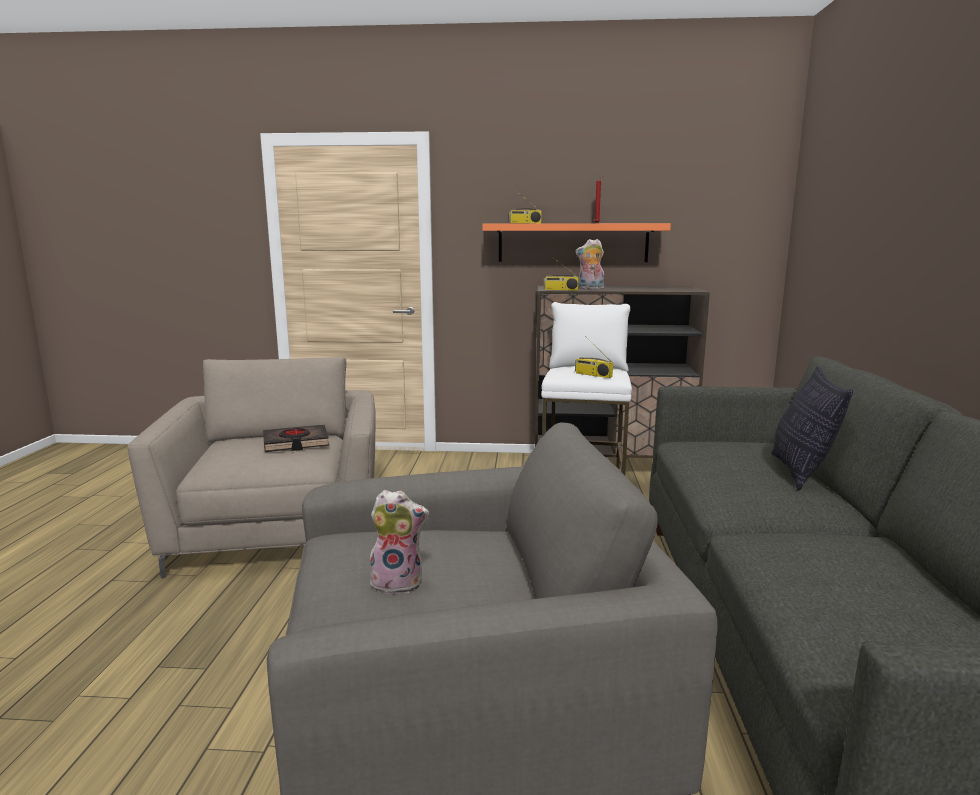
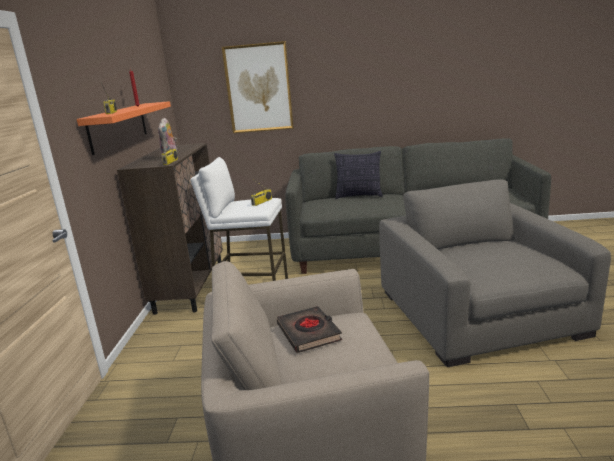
camera: 90 degrees left, 5 degrees up
plush toy [370,490,429,594] -> none
none -> picture [222,41,294,133]

